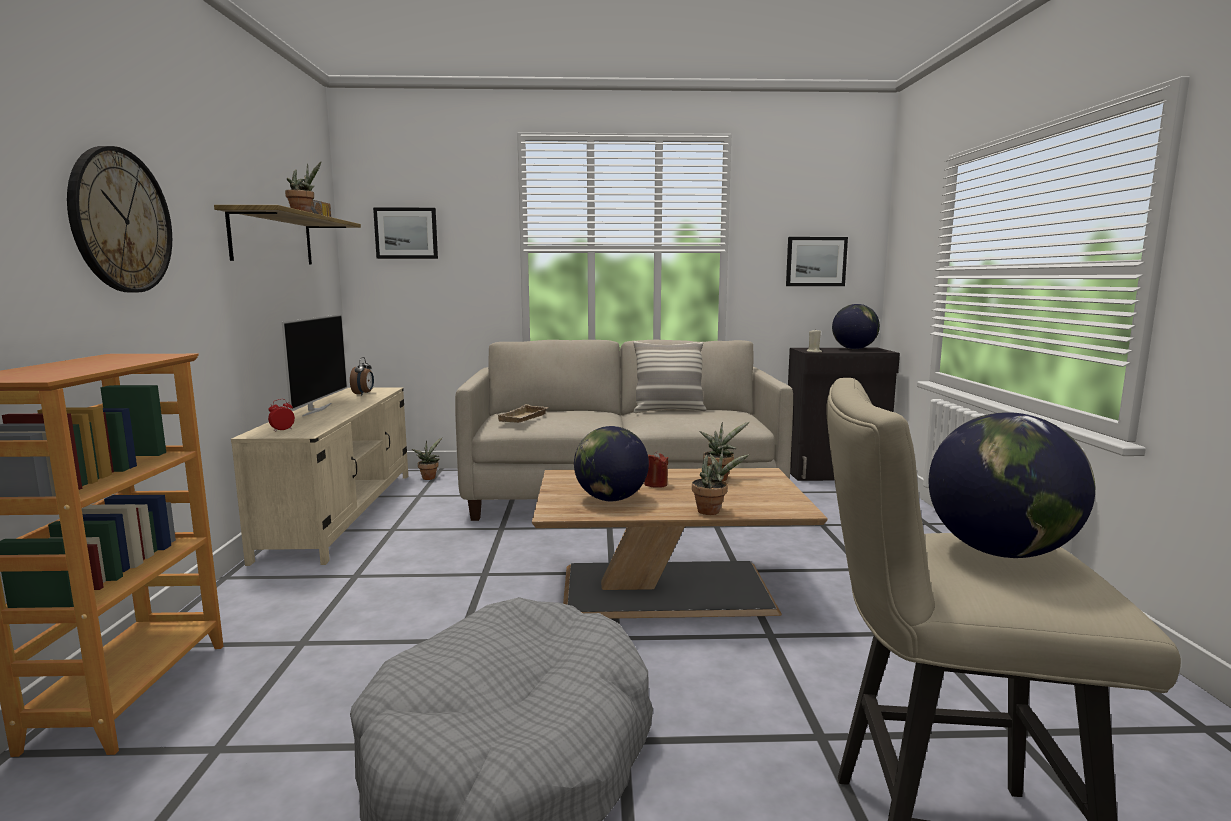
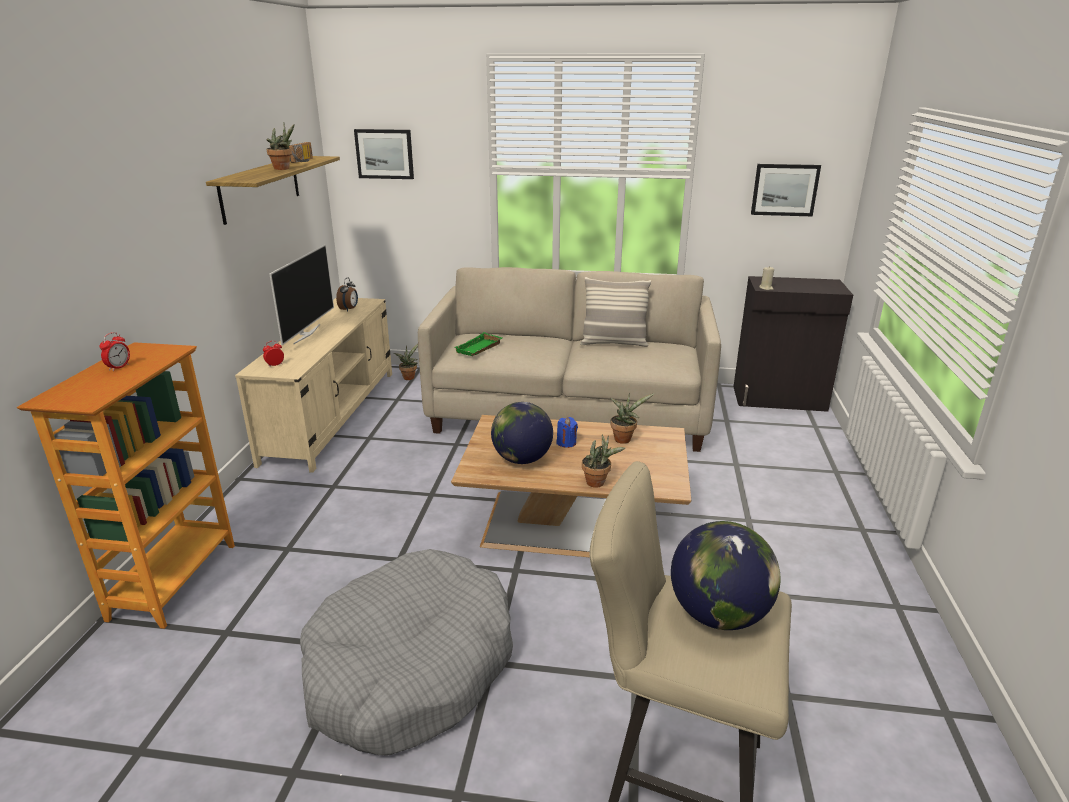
camera: 10 degrees right, 15 degrees up
wall clock [67,146,172,293] -> none
beige tray [498,404,549,423] -> green tray [455,332,502,356]
red candle [644,451,668,488] -> blue candle [557,417,578,448]
globe [832,304,880,349] -> none
none -> alarm clock [99,332,130,371]

